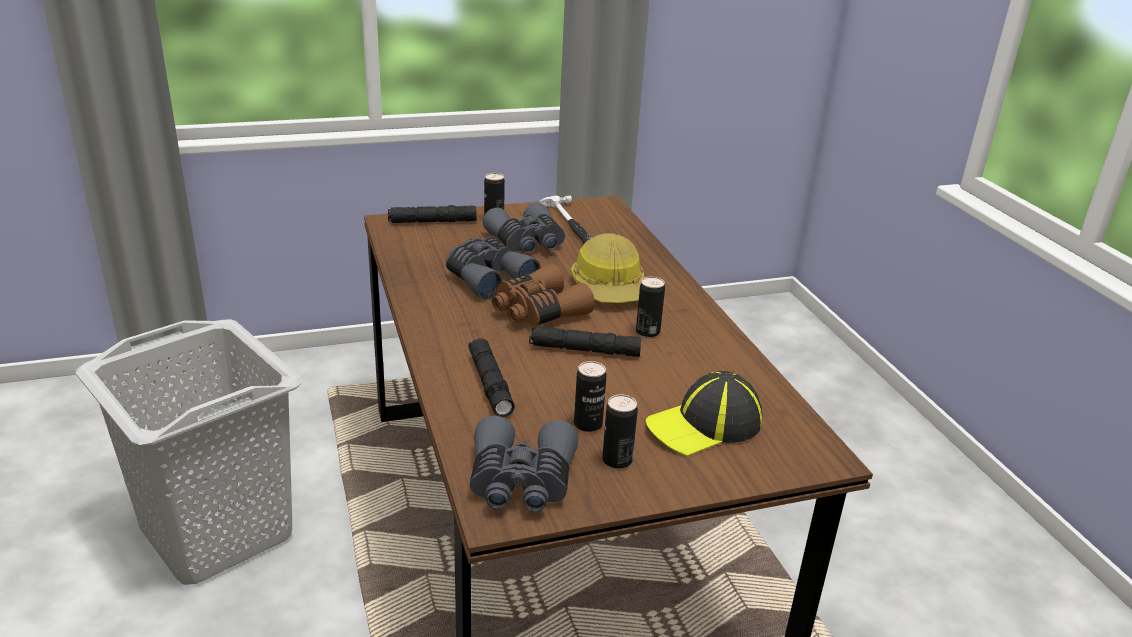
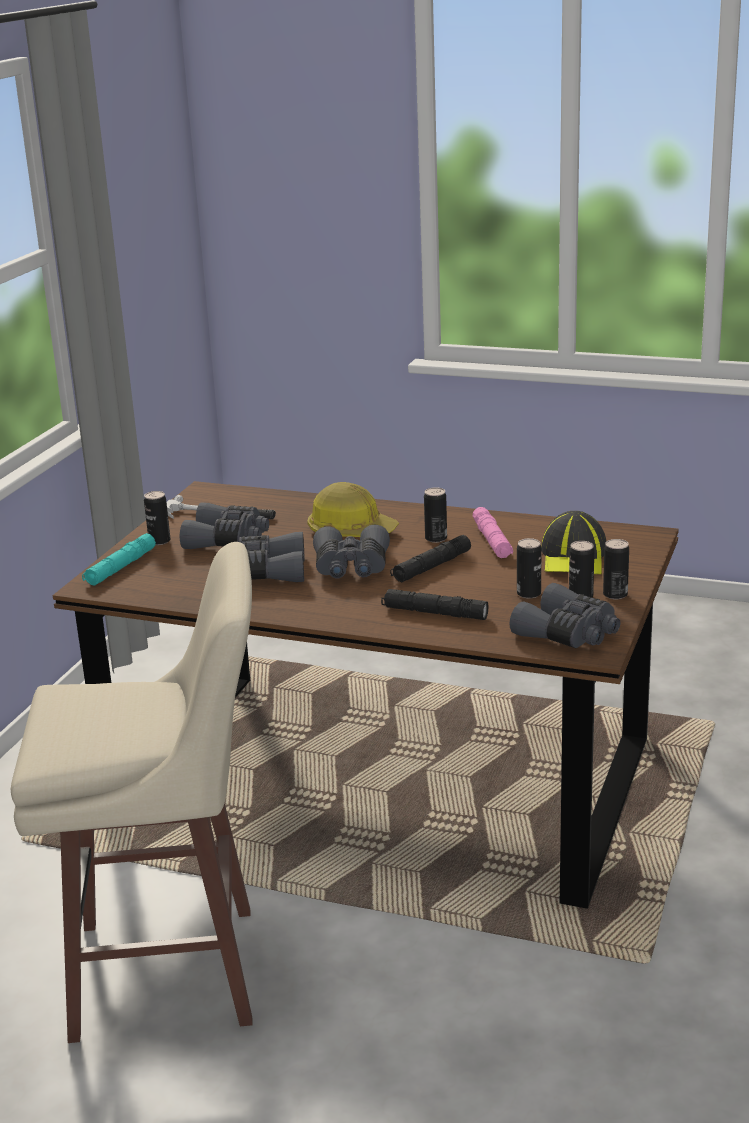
camera: 50 degrees left, 5 degrees down
grey laundry basket [76,319,302,585] -> beige stool [11,542,253,1043]
black flashlight [388,205,477,223] -> turquoise flashlight [82,533,156,586]
brown binoculars [492,264,595,326] -> grey binoculars [313,525,390,578]
none -> pink flashlight [473,507,513,558]
none -> can [603,539,629,599]

